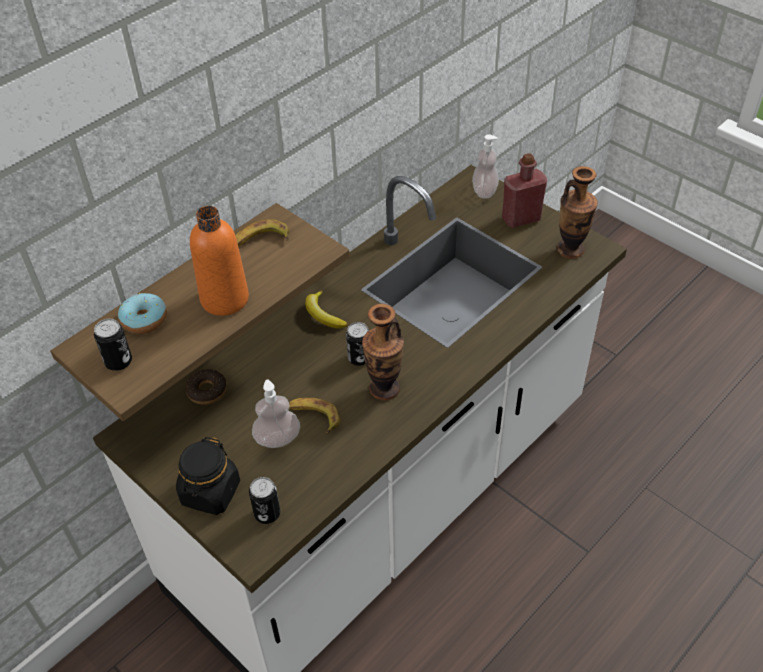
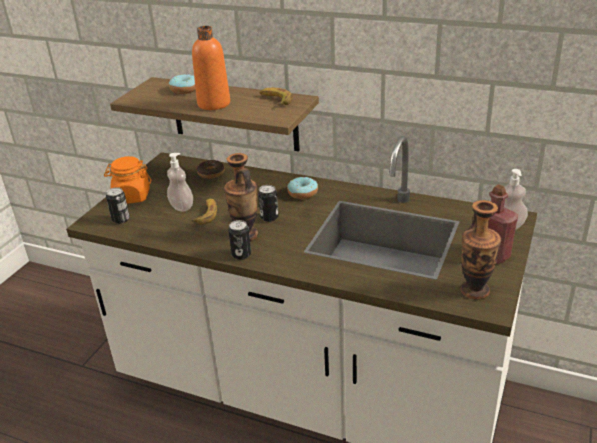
camera: 70 degrees right, 15 degrees down
can [94,319,132,371] -> can moved to [228,220,251,260]
black jar [176,437,240,515] -> orange jar [104,156,151,203]
banana [305,291,347,328] -> donut [287,177,318,199]

